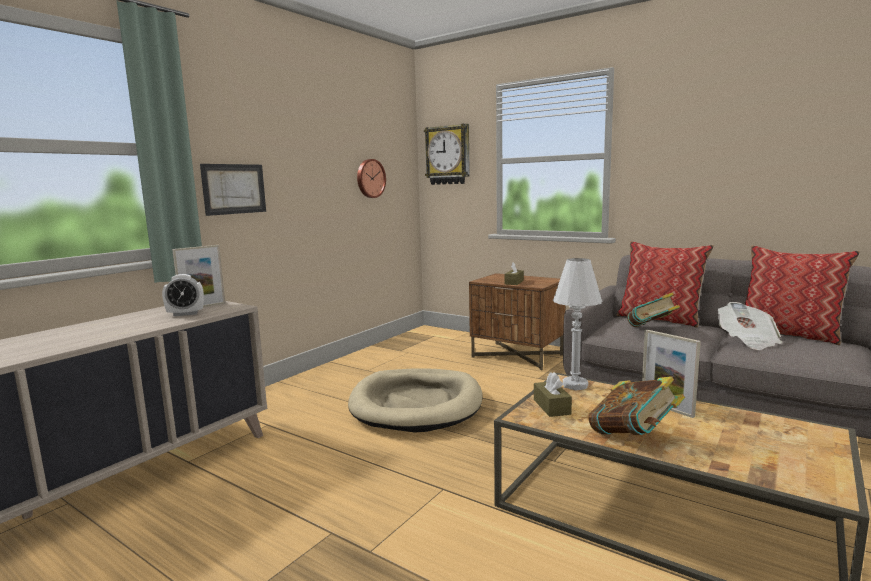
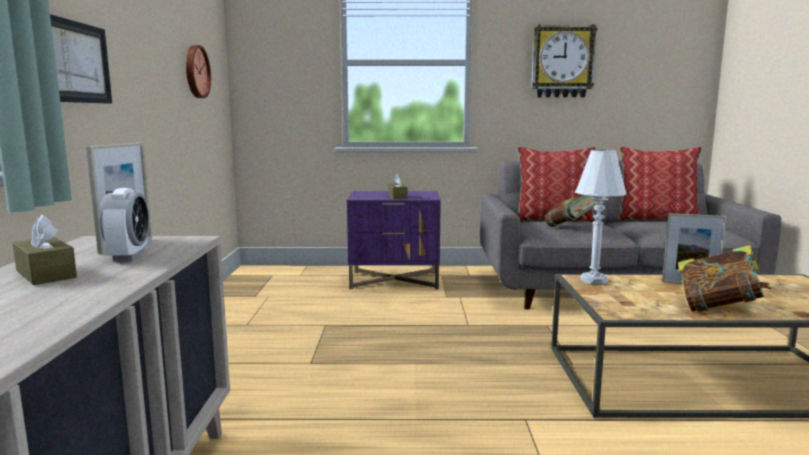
camera: 35 degrees left, 0 degrees up
alarm clock [162,274,204,316] -> alarm clock turned 45 degrees counterclockwise [99,188,149,262]
beige dog bed [348,368,483,432] -> none
wall clock [424,124,470,185] -> wall clock moved to [531,25,598,97]
brown nightstand [469,273,565,371] -> purple nightstand [347,191,441,289]
brown tissue box [534,372,572,417] -> brown tissue box moved to [13,215,77,285]
newspaper [718,302,782,350] -> none

